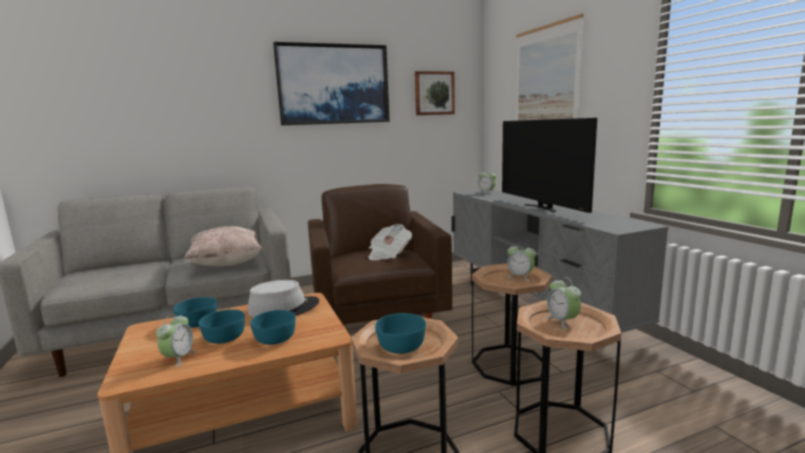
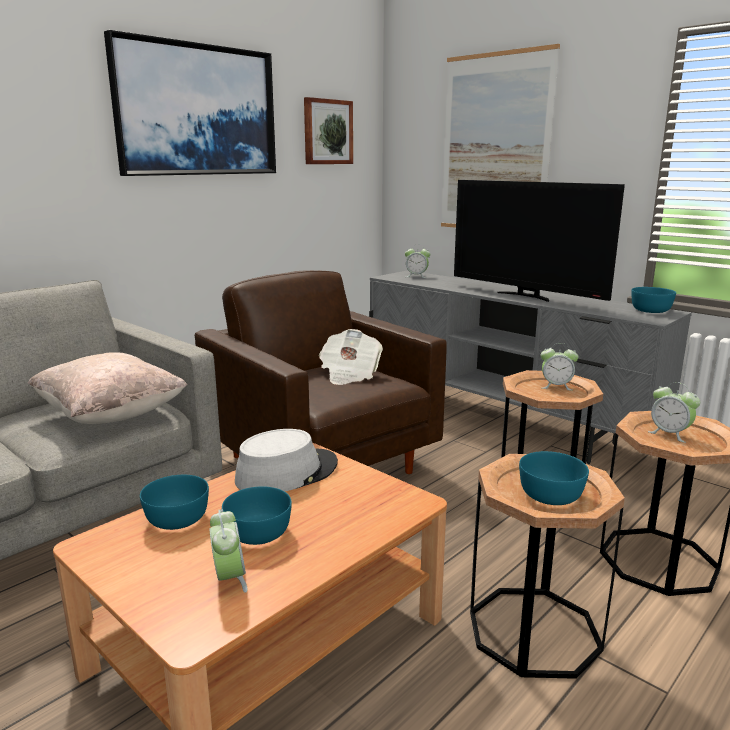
camera: 25 degrees left, 5 degrees up
turquoise bowl [250,310,296,345] -> turquoise bowl moved to [631,287,676,313]

